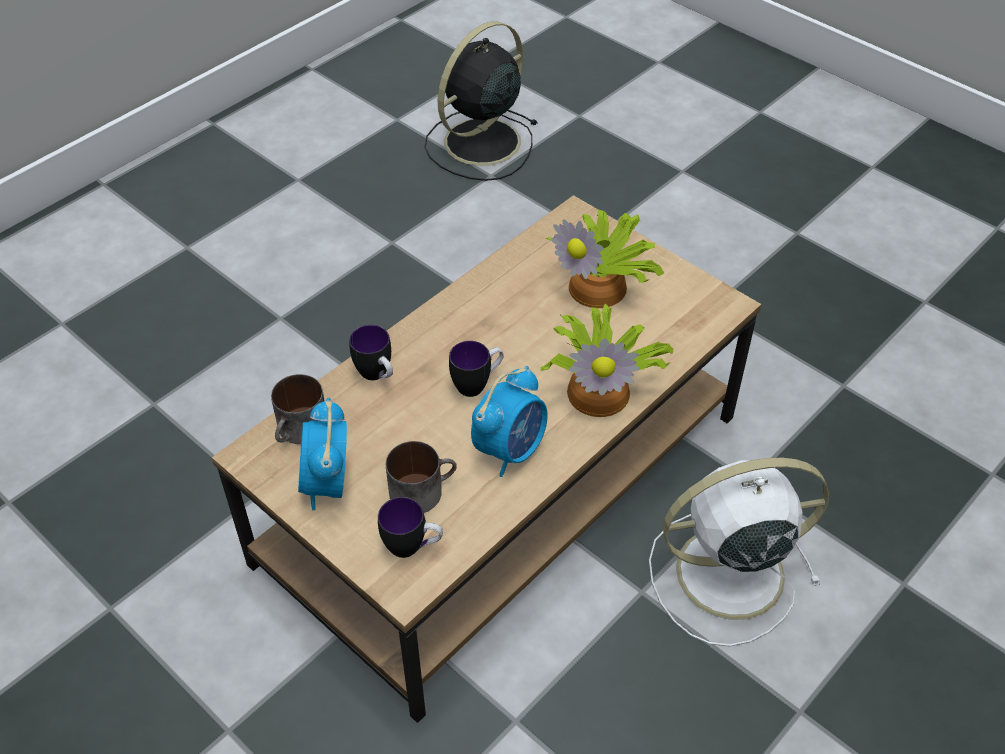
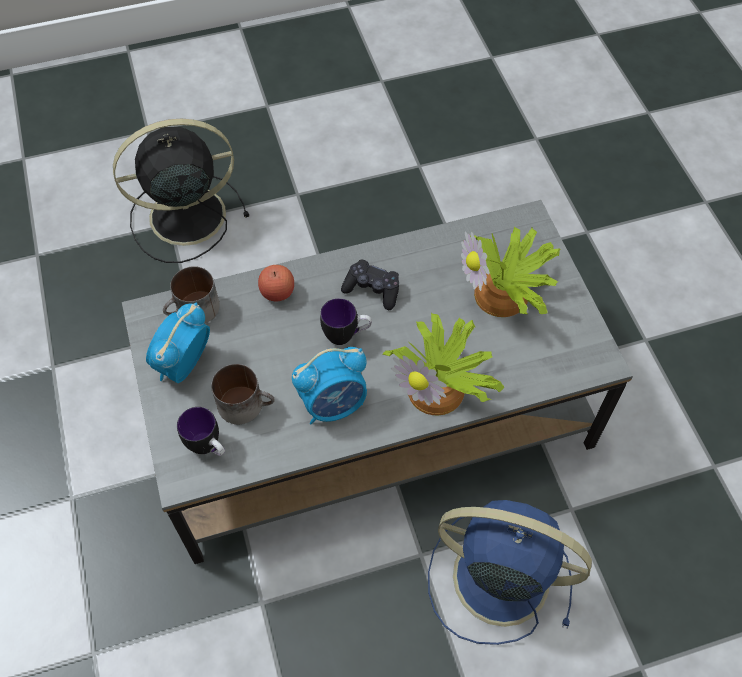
camera: 30 degrees right, 10 degrees up
brown coffee table [212,195,761,723] -> grey coffee table [122,200,633,564]
mug [349,325,393,380] -> apple [258,265,294,302]
black fan [424,21,537,181] -> black fan moved to [113,119,249,263]
white fan [649,458,829,647] -> blue fan [428,500,592,645]
none -> black game controller [341,259,399,310]

